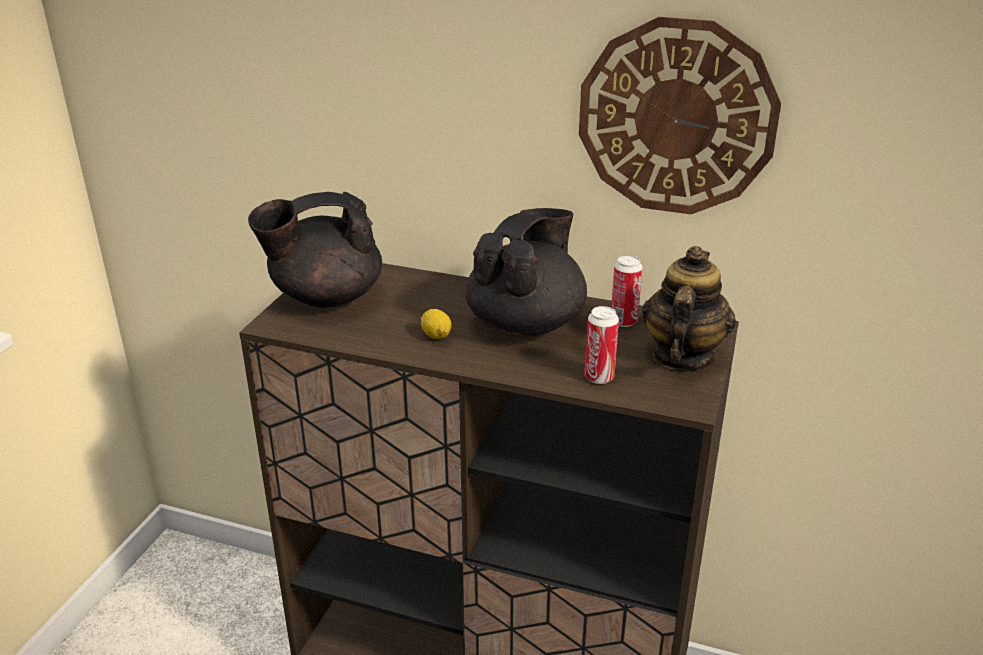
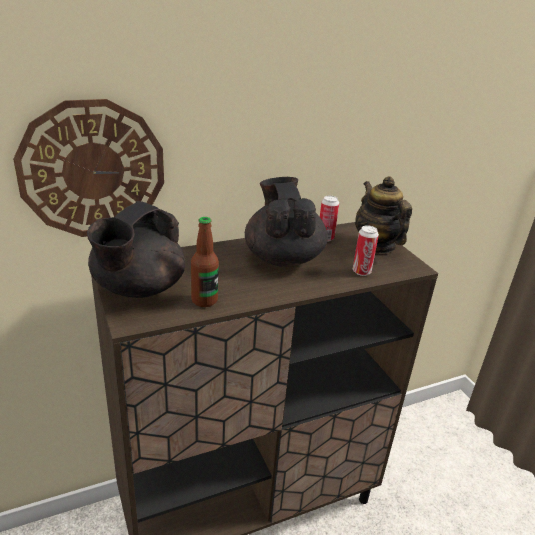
camera: 45 degrees left, 0 degrees up
lemon [421,309,451,339] -> none
wall clock [579,17,781,214] -> wall clock moved to [13,99,164,237]
none -> bottle [191,217,219,307]

